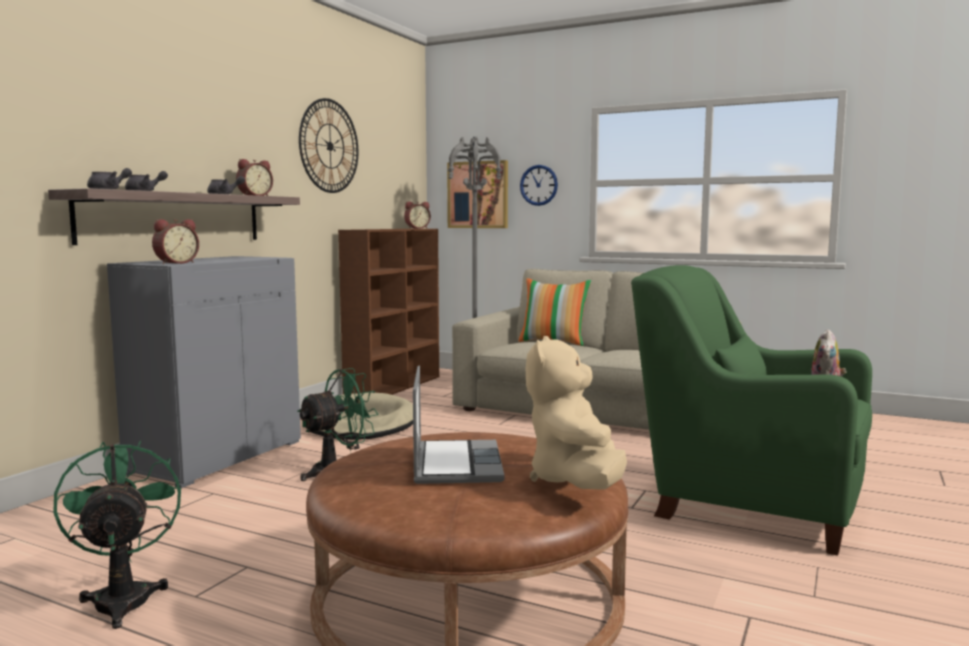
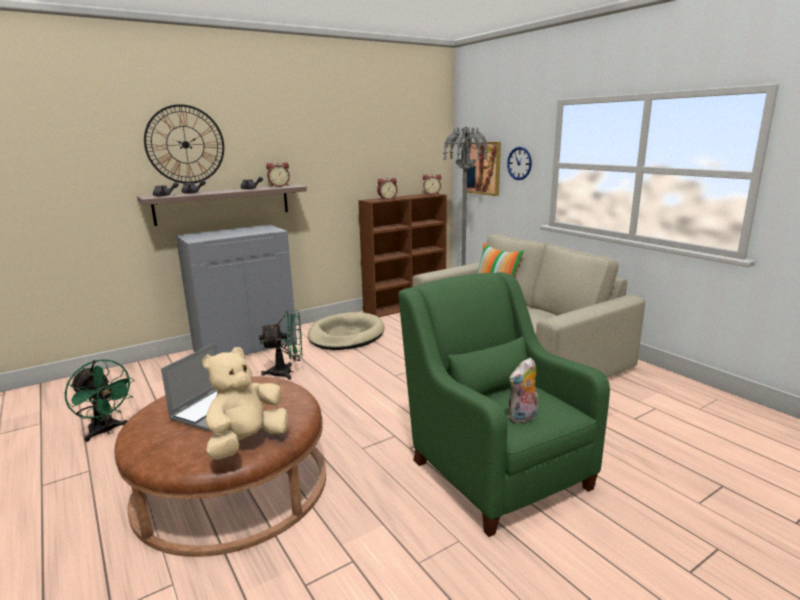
camera: 30 degrees right, 10 degrees up
green fan [53,440,181,629] -> green fan turned 120 degrees clockwise [64,359,134,442]
alarm clock [152,219,199,264] -> alarm clock moved to [377,178,398,200]
wall clock [299,98,358,193] -> wall clock moved to [144,104,224,184]

